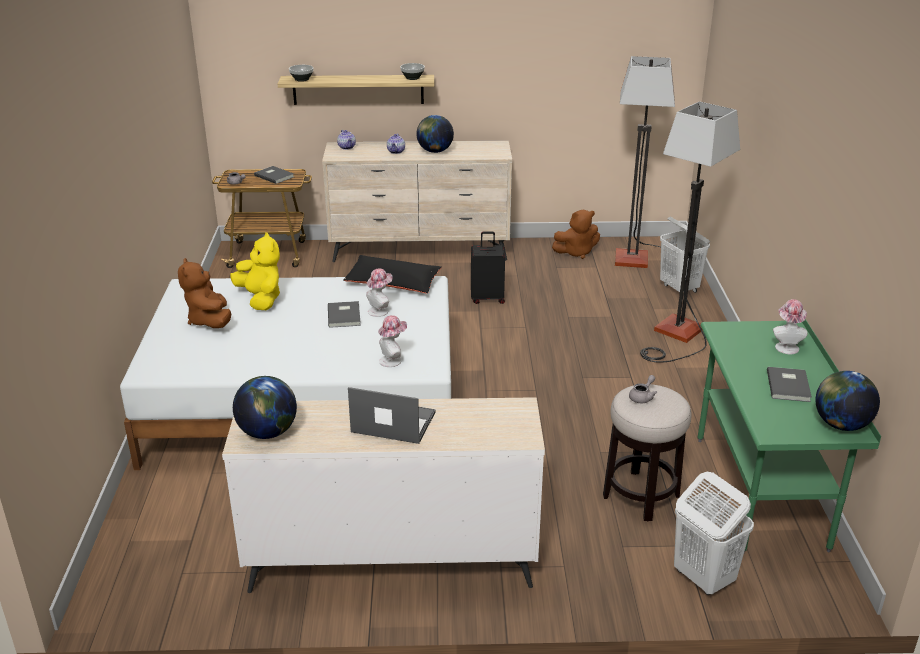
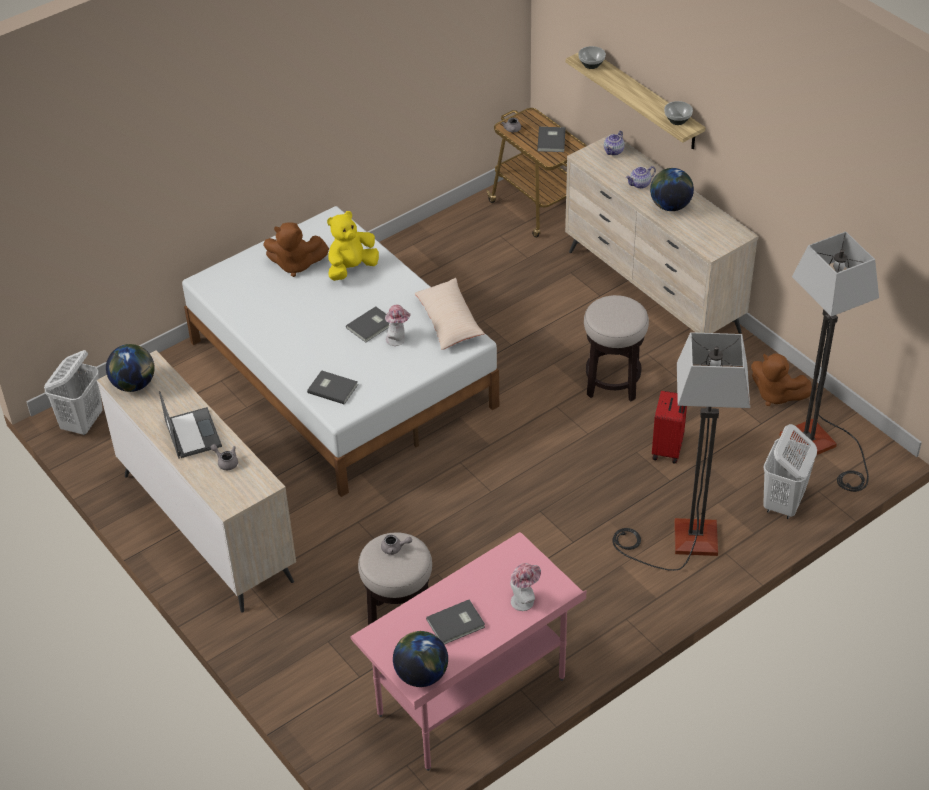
camera: 55 degrees right, 15 degrees up
brown plush toy [178,258,231,328] -> brown plush toy turned 120 degrees counterclockwise [263,222,329,277]
yellow plush toy [230,232,280,310] -> yellow plush toy turned 150 degrees counterclockwise [327,211,379,281]
black pillow [343,255,442,293] -> beige pillow [415,278,485,350]
hat [378,315,407,367] -> grey book [307,370,358,405]
black suitcase [471,232,505,304] -> stool [584,295,649,402]
white laundry basket [674,472,754,595] -> white laundry basket moved to [44,350,103,435]
green desk [698,319,881,553] -> pink desk [350,532,587,771]
none -> grey teapot [211,444,238,470]
none -> red suitcase [652,391,687,464]

